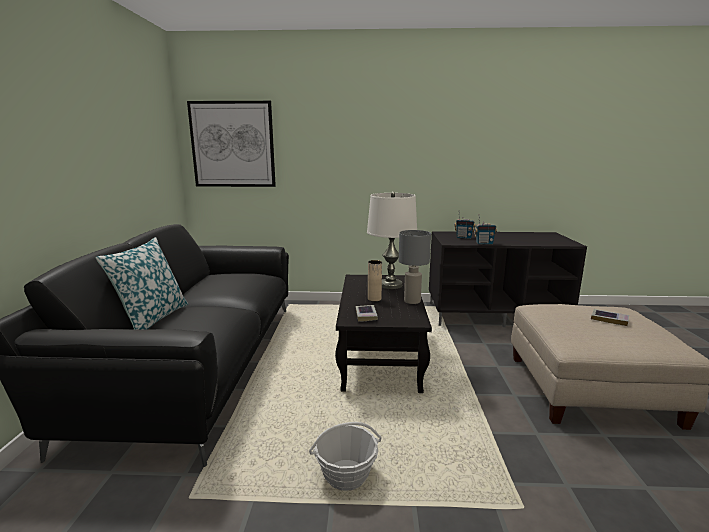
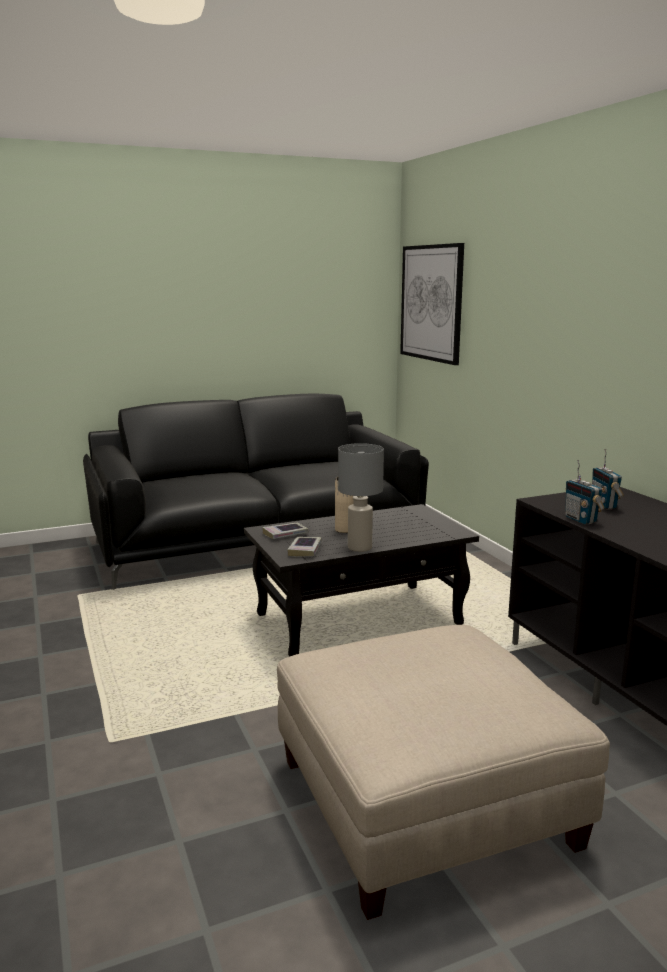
camera: 65 degrees right, 0 degrees up
pillow [95,237,188,330] -> none
basket [309,422,381,491] -> none
white table lamp [367,192,417,289] -> none
book [591,309,629,326] -> book moved to [287,537,322,556]

